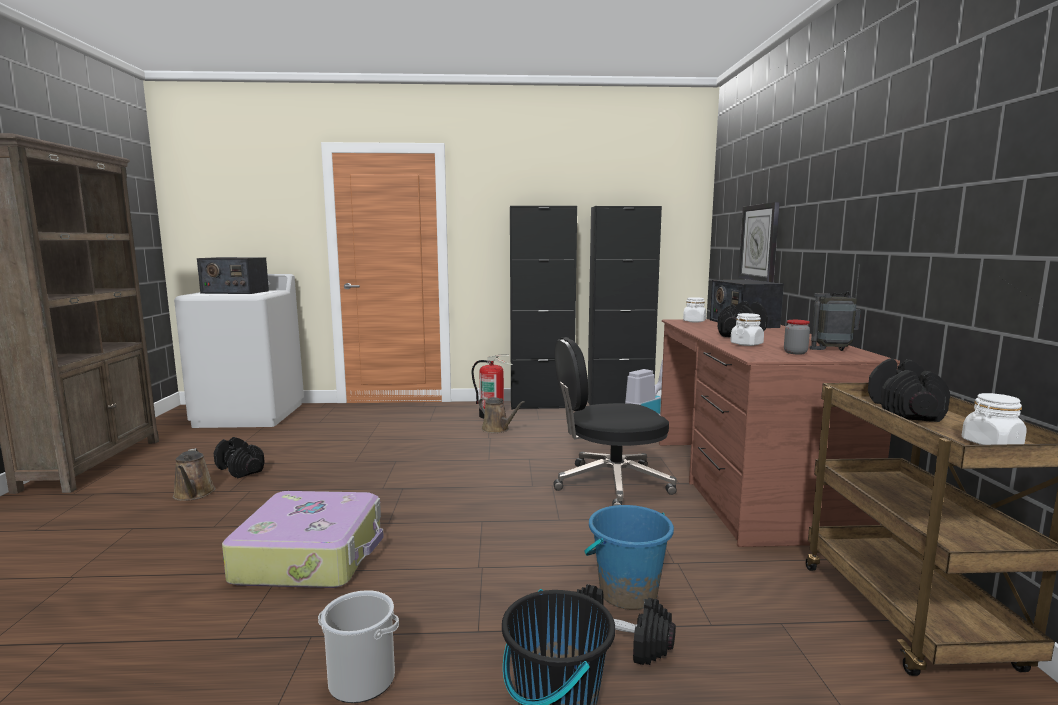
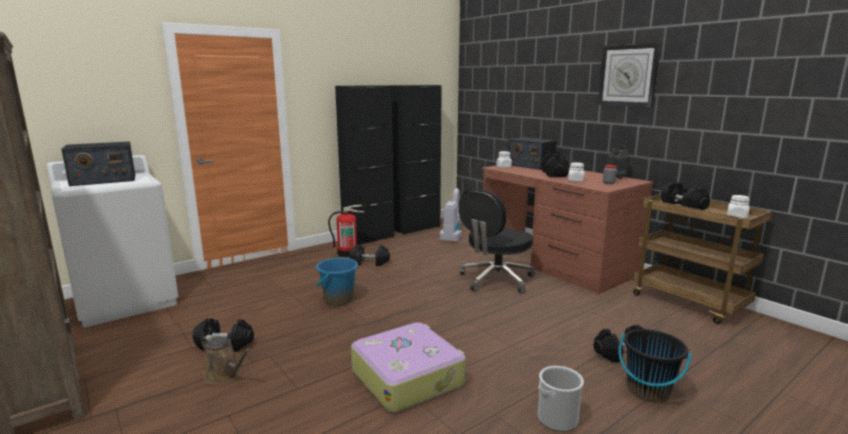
camera: 35 degrees left, 5 degrees up
brown watering can [478,397,525,433] -> black dumbbell [349,244,390,266]
blue bucket [584,505,674,610] -> blue bucket moved to [316,258,358,306]
wall clock [738,202,780,283] -> wall clock moved to [598,43,661,107]

